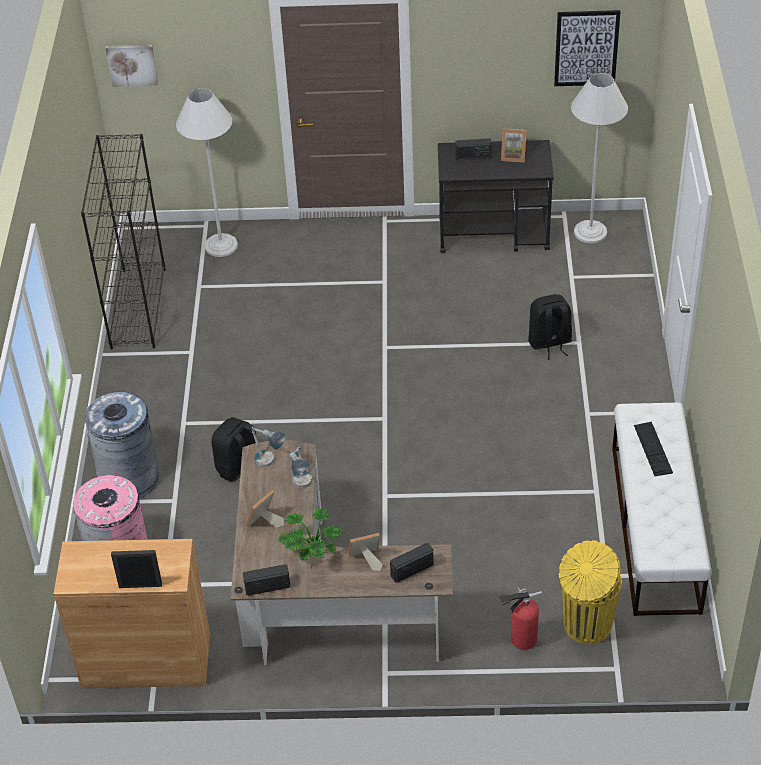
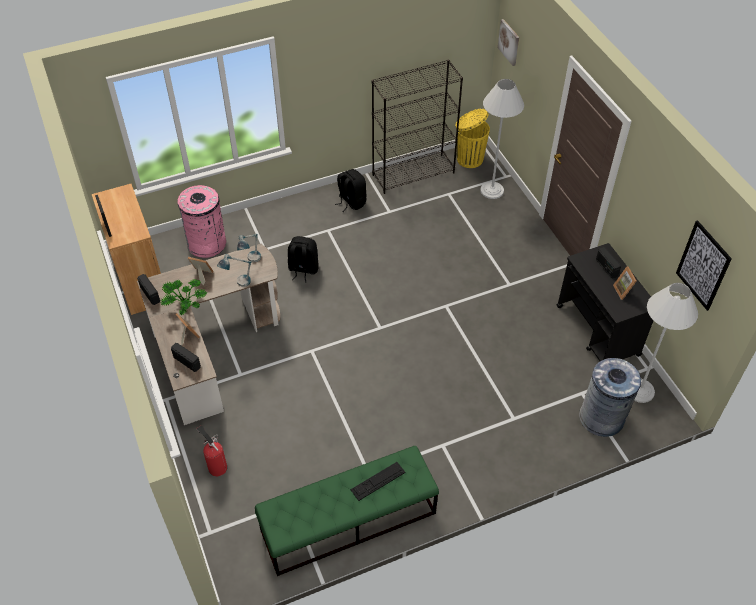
camera: 65 degrees right, 5 degrees up
grey trash can [85,392,158,499] -> grey trash can moved to [579,358,641,437]
black backpack [528,294,572,360] -> black backpack moved to [335,169,367,212]
yellow trash can [559,540,622,644] -> yellow trash can moved to [455,109,490,168]
white bench [612,403,712,616] -> green bench [255,446,439,576]

